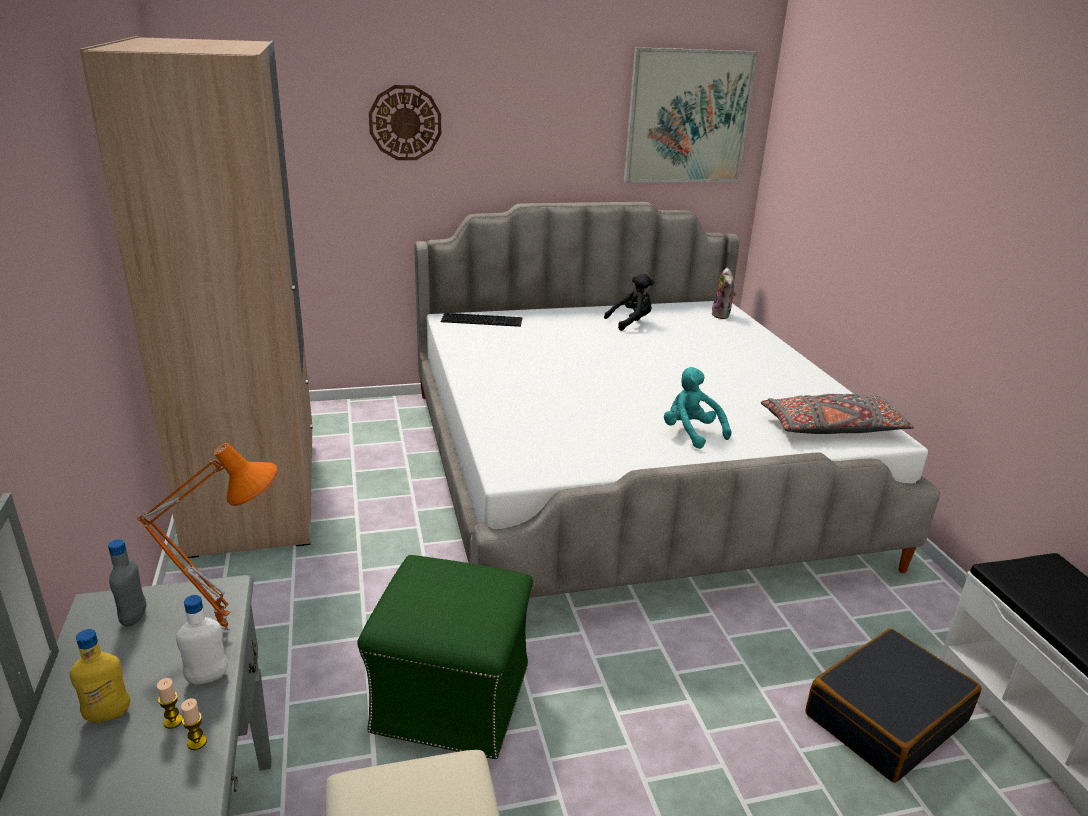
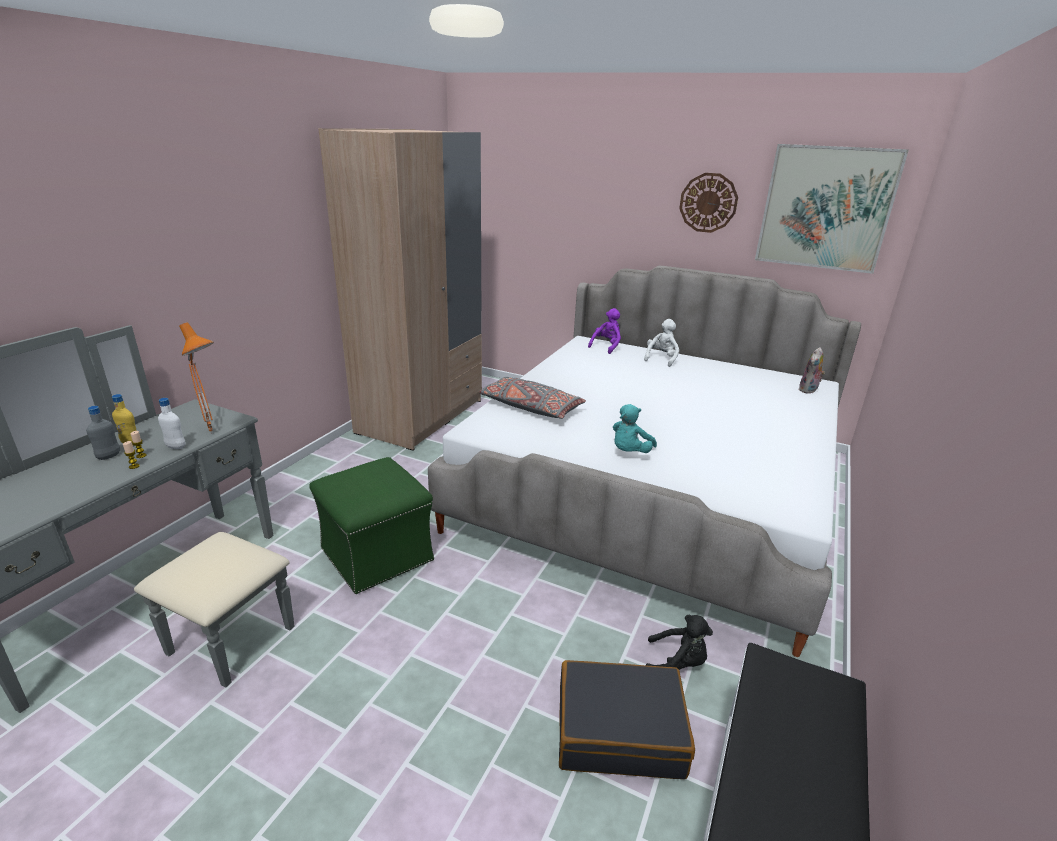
camera: 40 degrees right, 0 degrees up
grey bottle [108,539,146,627] -> grey bottle moved to [86,406,120,460]
wall clock [369,85,441,160] -> wall clock moved to [679,173,738,233]
keyboard [441,313,522,327] -> purple plush toy [588,308,621,354]
black plush toy [604,274,654,331] -> black plush toy moved to [646,615,713,670]
turquoise plush toy [664,367,732,449] -> turquoise plush toy turned 150 degrees counterclockwise [613,404,657,453]
grey pillow [761,394,914,434] -> grey pillow moved to [479,377,586,419]
none -> white plush toy [644,319,679,367]

